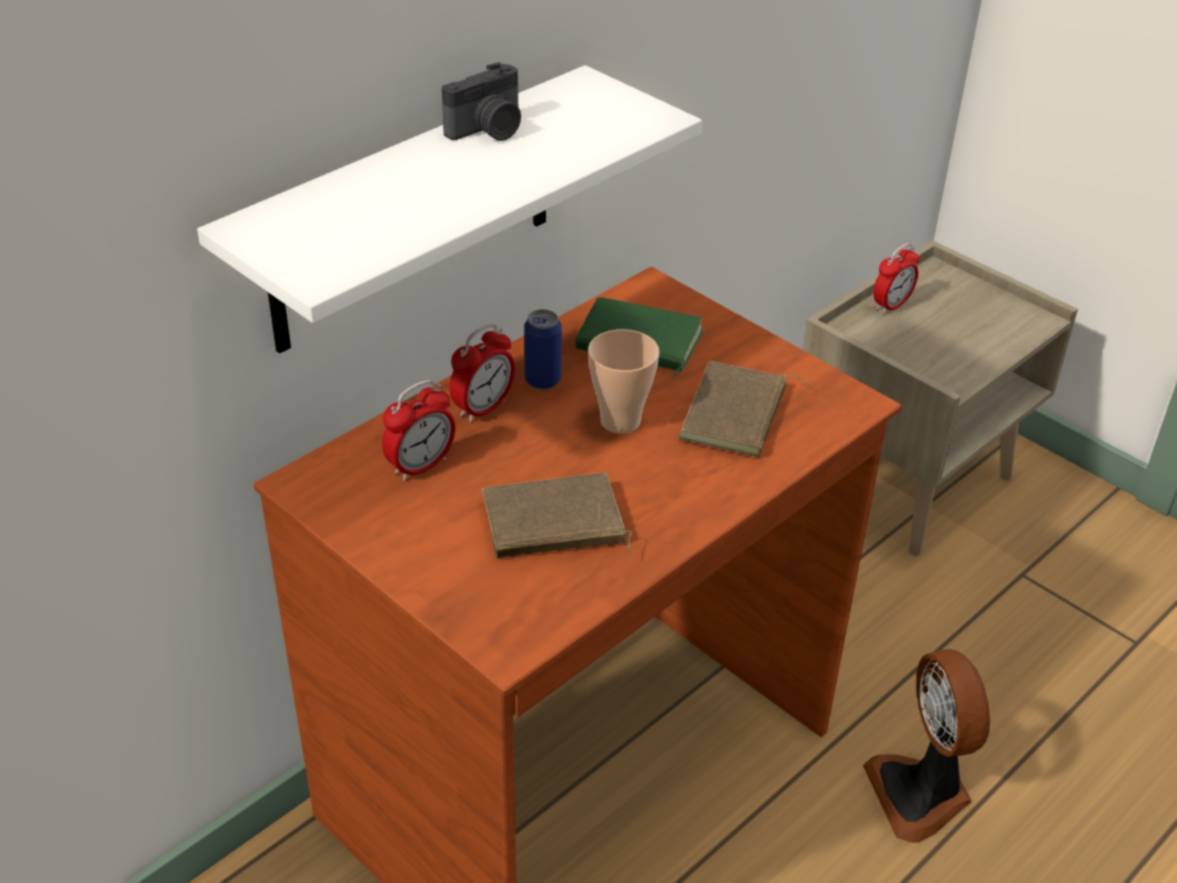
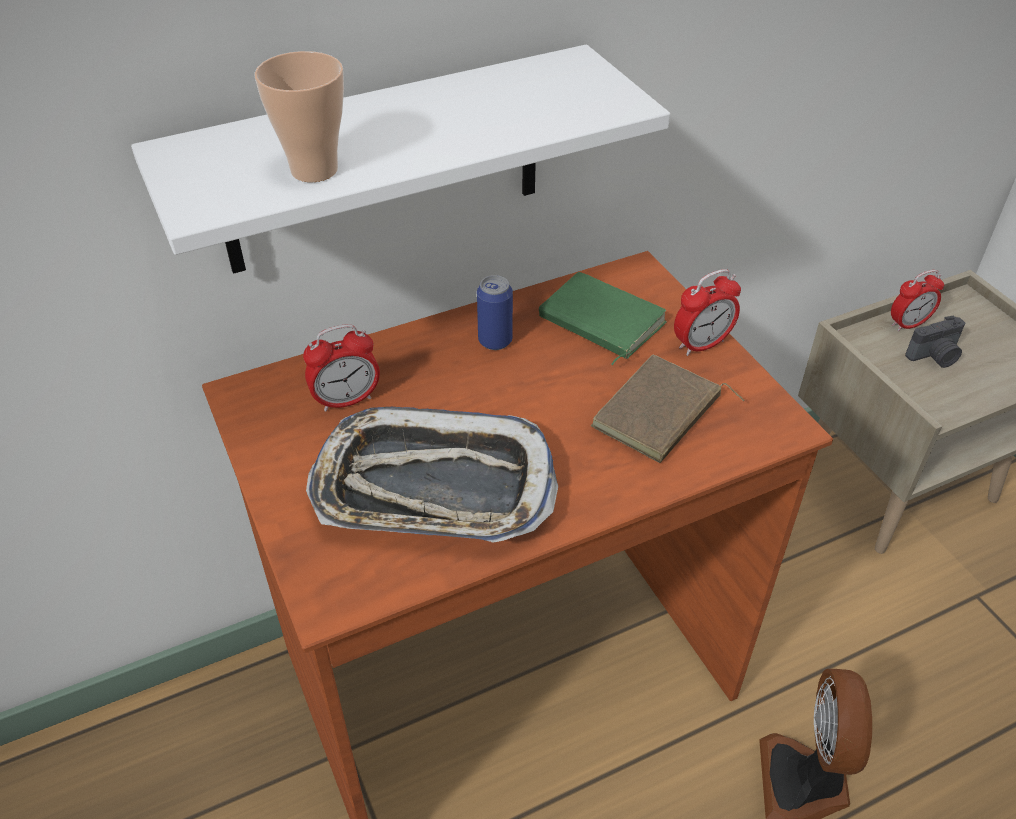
camera: 20 degrees right, 5 degrees up
camera [442,62,521,141] -> camera moved to [905,315,965,368]
alarm clock [450,323,515,423] -> alarm clock moved to [674,269,741,356]
brown book [482,472,632,558] -> tray [306,407,558,542]
cup [588,329,660,434] -> cup moved to [254,51,344,182]

